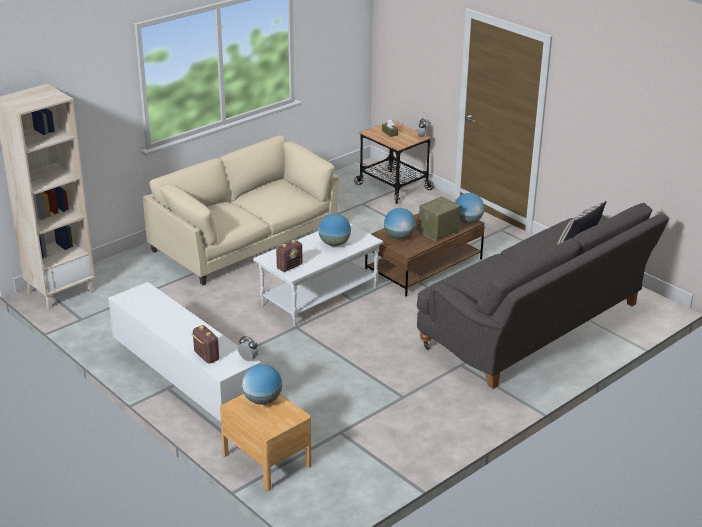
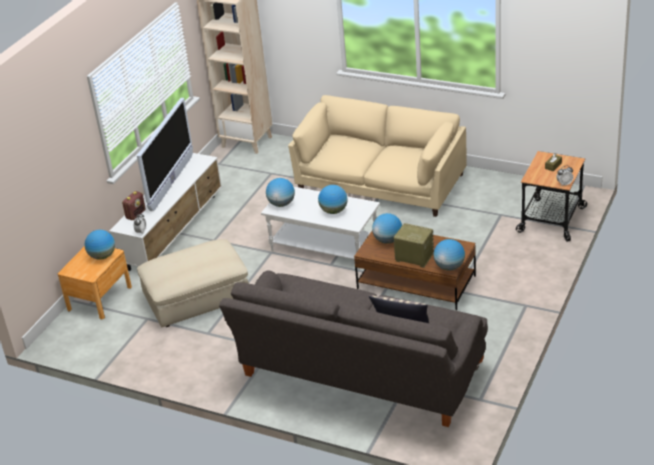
camera: 70 degrees right, 5 degrees up
radio [276,240,302,272] -> globe [266,178,295,207]
none -> television [137,98,193,211]
none -> beige ottoman [137,239,249,327]

